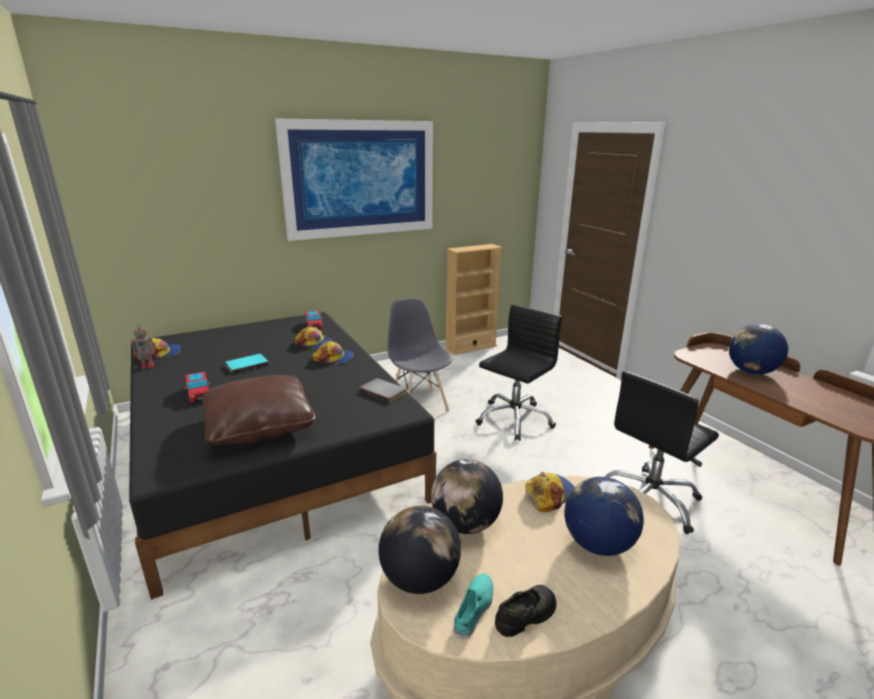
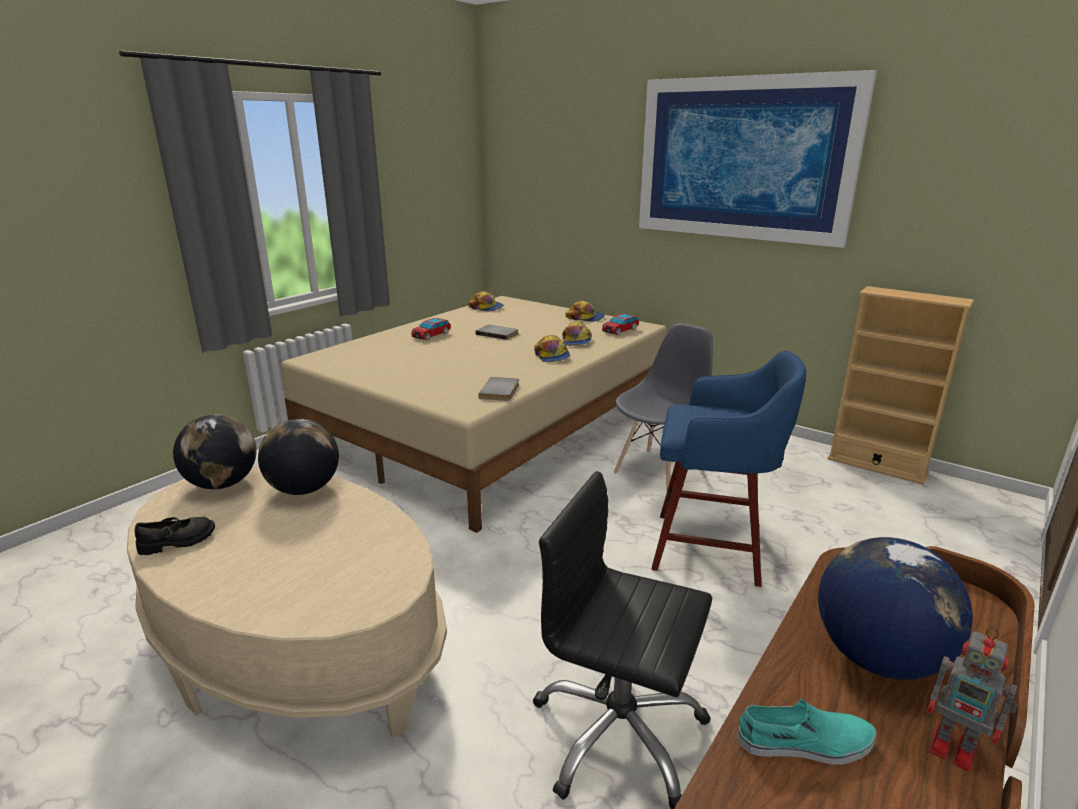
camera: 65 degrees right, 0 degrees up
black bed [129,312,436,600] -> beige bed [281,296,667,533]
toy robot [131,324,156,369] -> toy robot moved to [927,628,1018,772]
brown pillow [202,375,316,445] -> none
turquoise book [225,354,269,374] -> grey book [476,325,519,340]
turquoise shoe [454,573,493,639] -> turquoise shoe moved to [737,699,877,765]
black office chair [476,304,562,441] -> blue stool [651,351,806,587]
black shoe [495,585,556,637] -> black shoe turned 60 degrees counterclockwise [134,517,215,555]
cap [525,472,574,513] -> cap moved to [565,301,605,322]
globe [564,477,644,556] -> none

